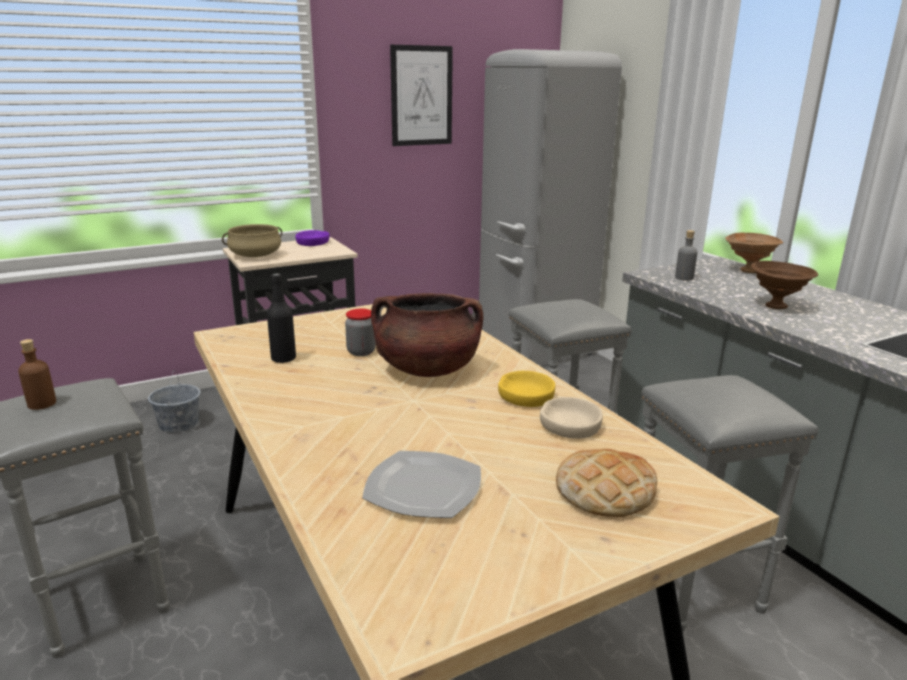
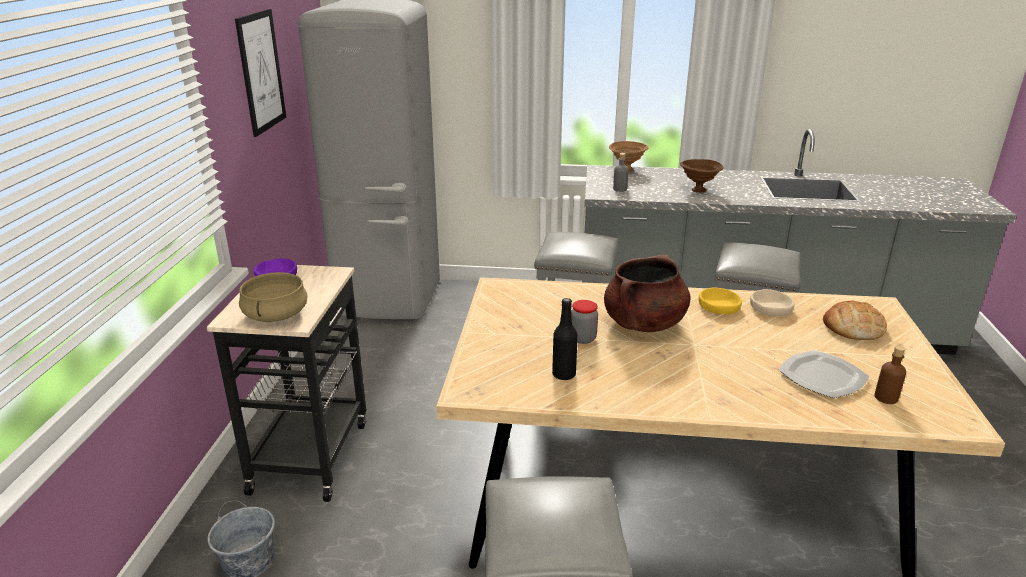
camera: 55 degrees left, 5 degrees up
brown bottle [18,339,56,410] -> brown bottle moved to [875,345,906,404]

